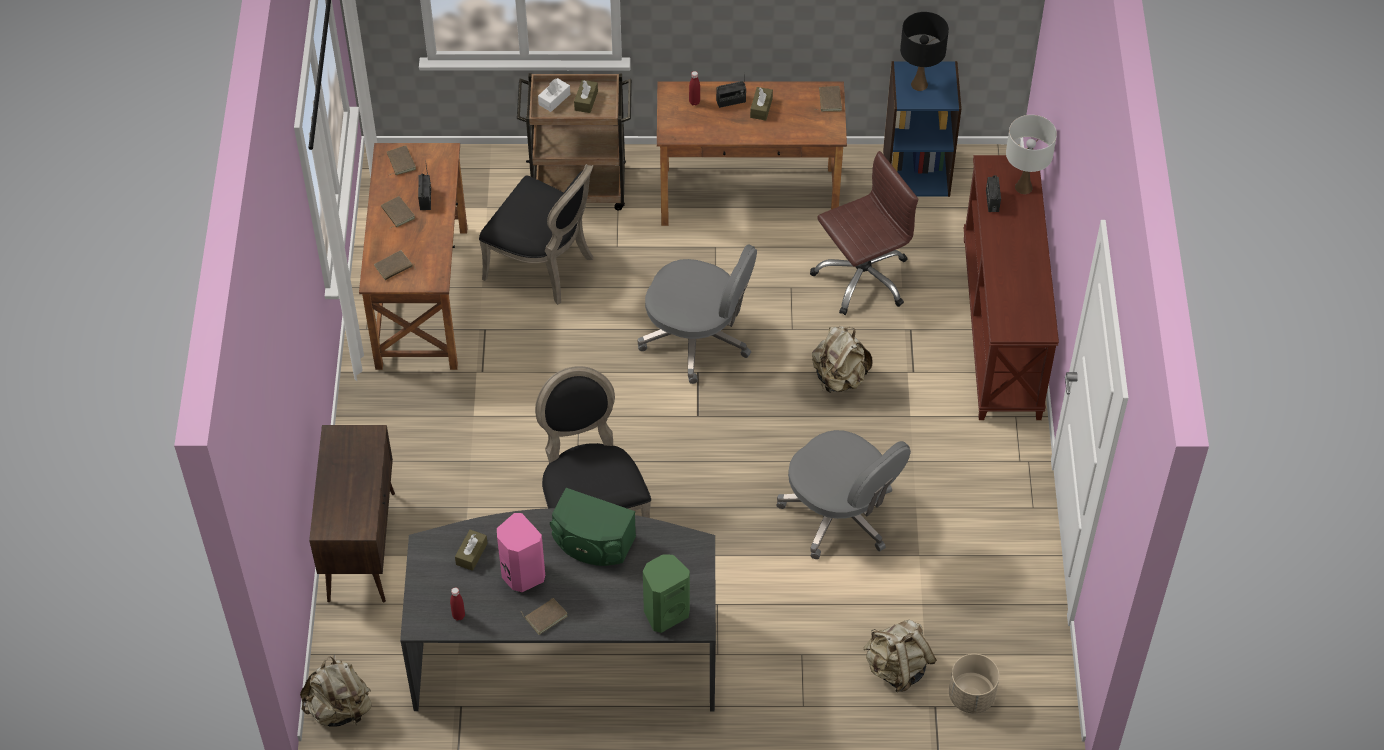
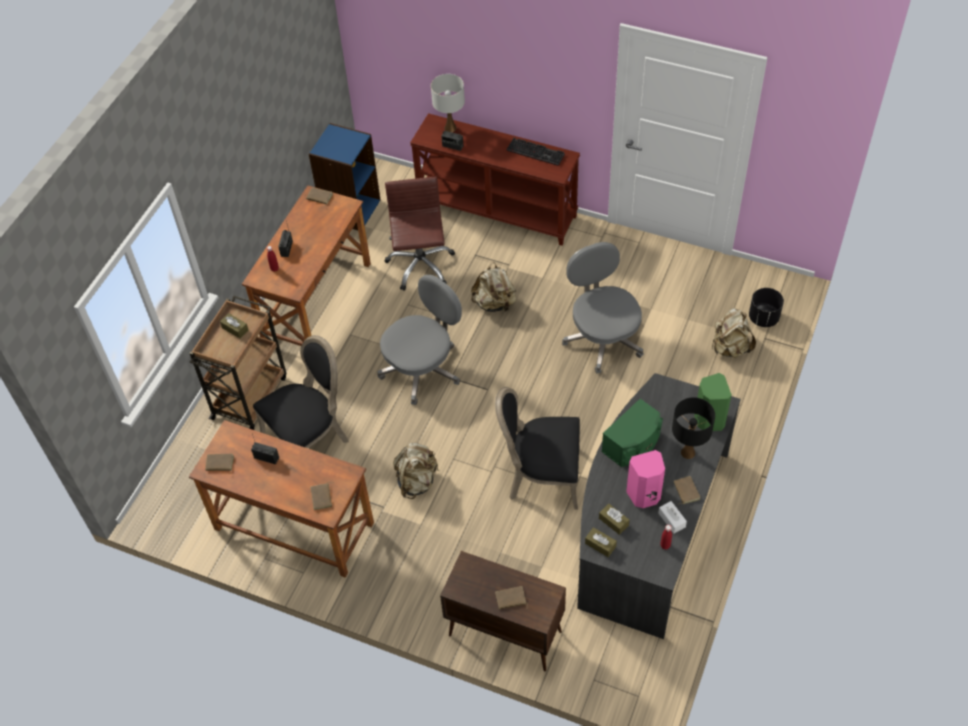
camera: 65 degrees left, 0 degrees up
beige backpack [300,656,372,726] -> beige backpack moved to [393,443,439,499]
brown book [381,196,415,228] -> brown book moved to [495,586,528,609]
white tissue box [538,78,570,112] -> white tissue box moved to [658,501,687,533]
brown tissue box [750,87,773,120] -> brown tissue box moved to [585,527,617,557]
grey office chair [776,430,911,559] -> grey office chair turned 90 degrees counterclockwise [562,242,644,374]
black table lamp [900,12,949,91] -> black table lamp moved to [672,397,715,459]
beige planter [949,654,999,713] -> black planter [749,288,784,327]
none -> keyboard [507,137,565,166]

